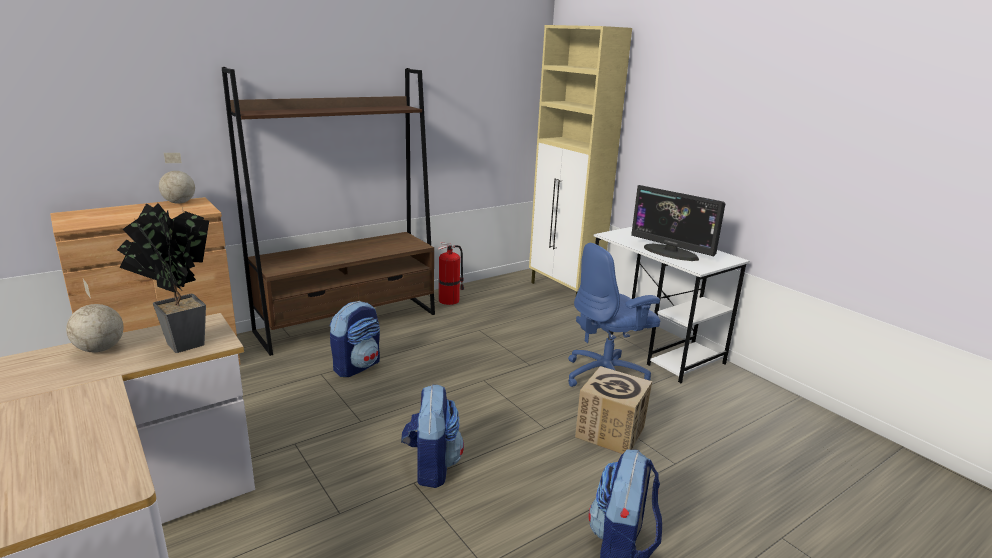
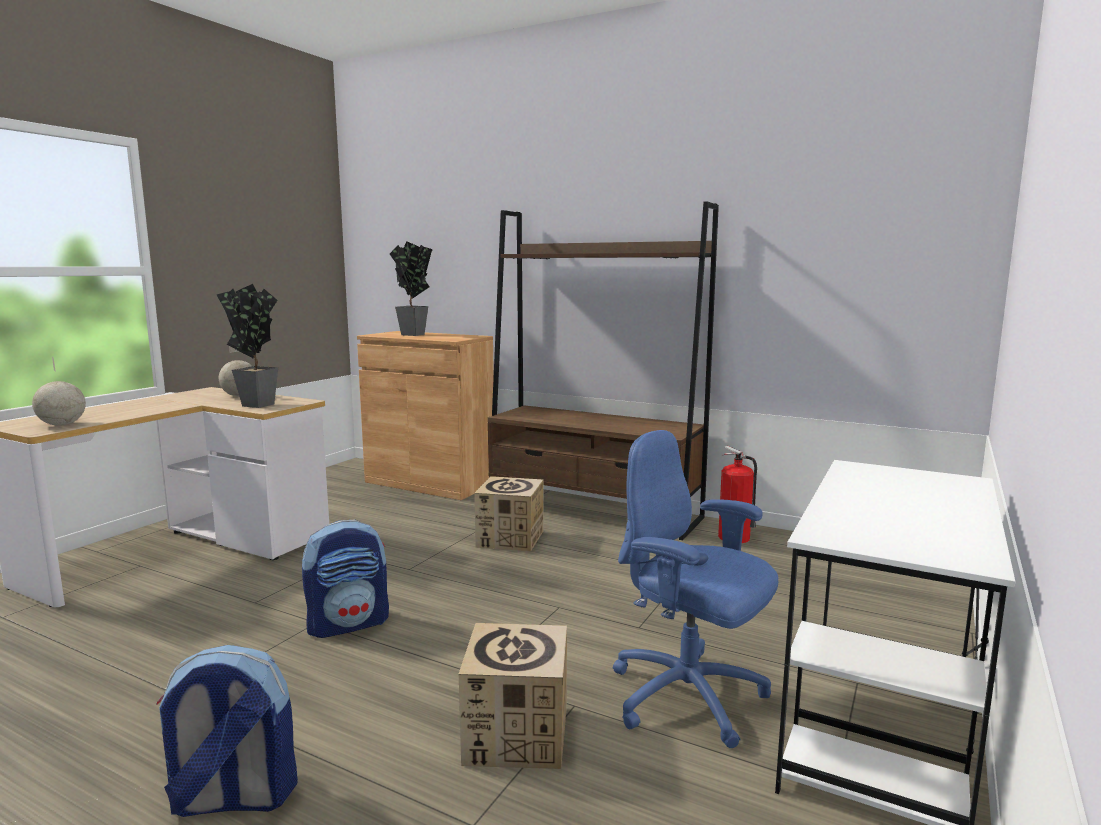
camera: 65 degrees right, 10 degrees down
globe [159,153,195,204] -> globe moved to [32,357,86,426]
backpack [330,301,380,377] -> cardboard box [474,476,543,552]
beige cabinet [529,25,632,295] -> none
monitor [631,185,725,261] -> none
none -> potted plant [390,241,433,336]

